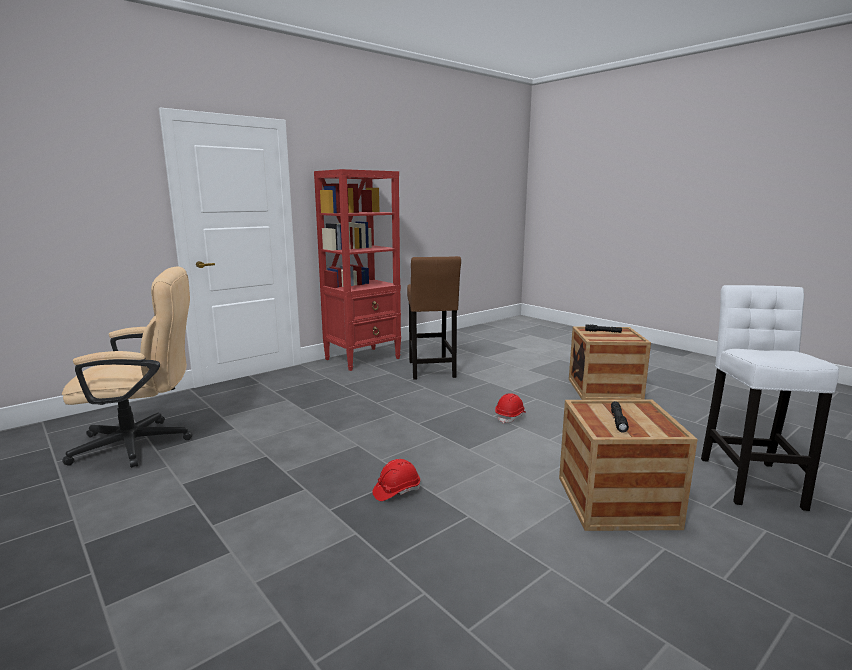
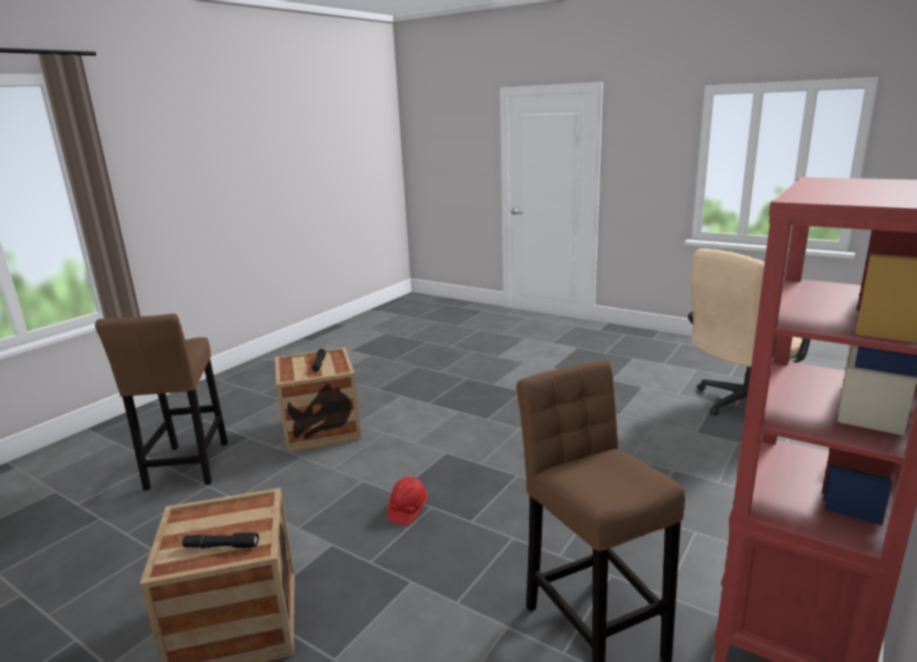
camera: 165 degrees right, 5 degrees up
red hard hat [372,459,420,501] -> none
white stool [701,285,839,511] -> brown stool [95,314,228,491]

